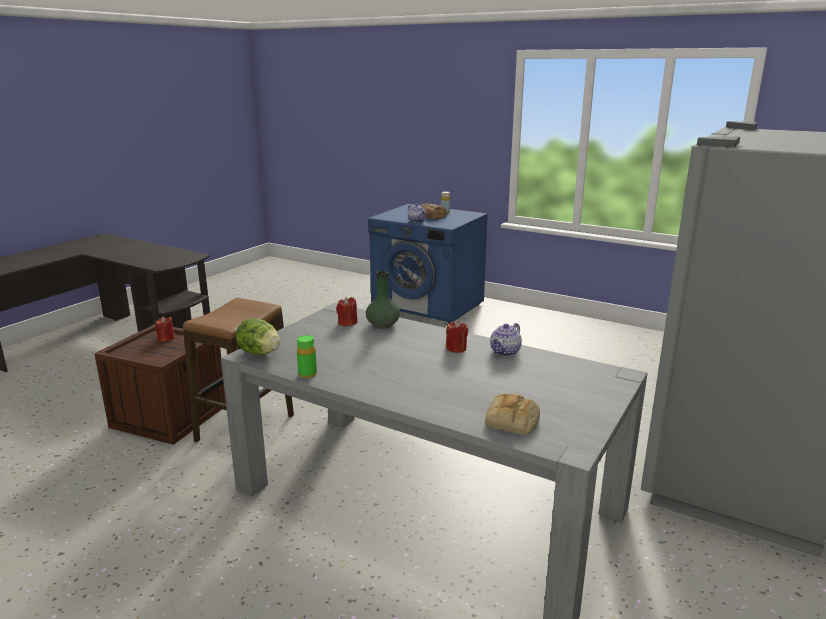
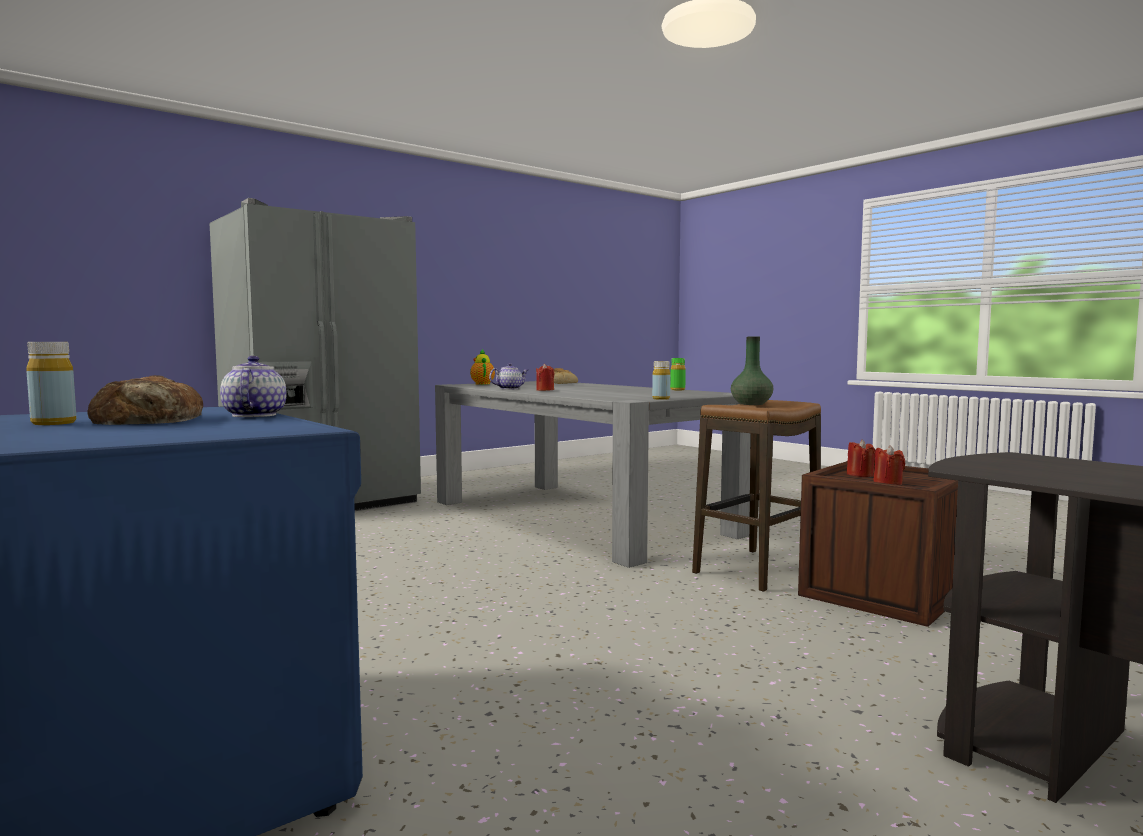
camera: 160 degrees left, 15 degrees down
lettuce [236,319,280,355] -> none
red candle [336,297,358,327] -> red candle moved to [847,439,876,477]
green vase [366,271,400,328] -> green vase moved to [731,337,773,405]
none -> teapot [470,349,495,385]
none -> yellow bottle [652,361,670,400]

